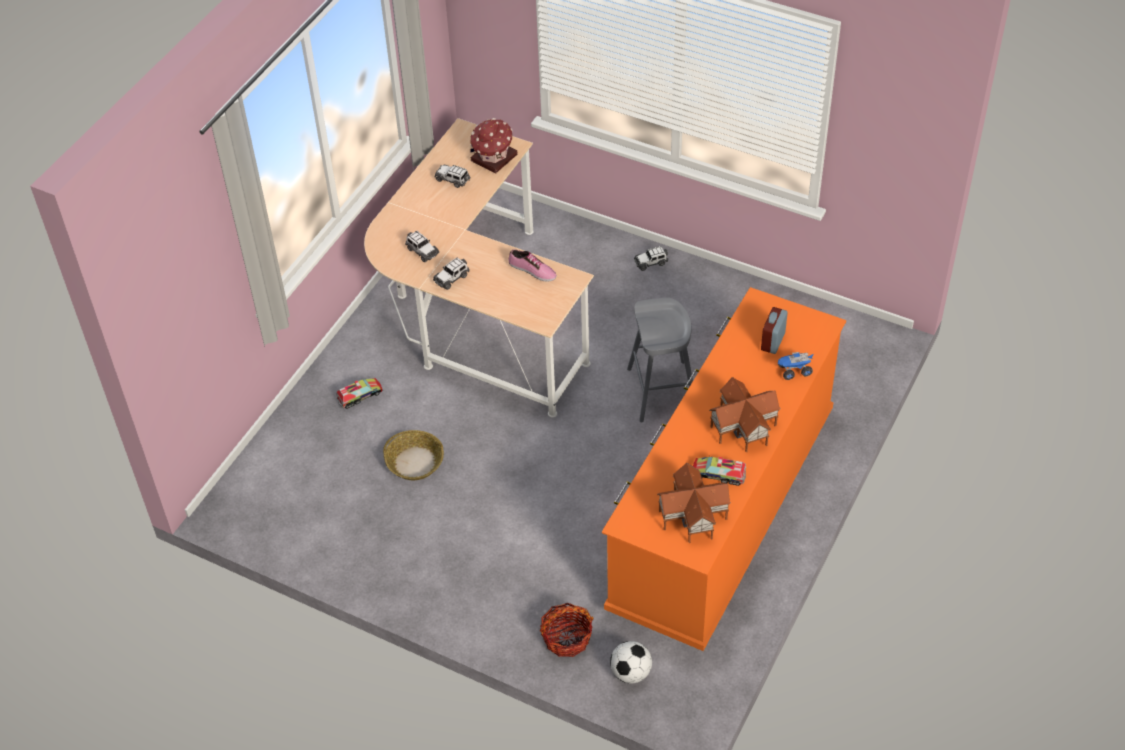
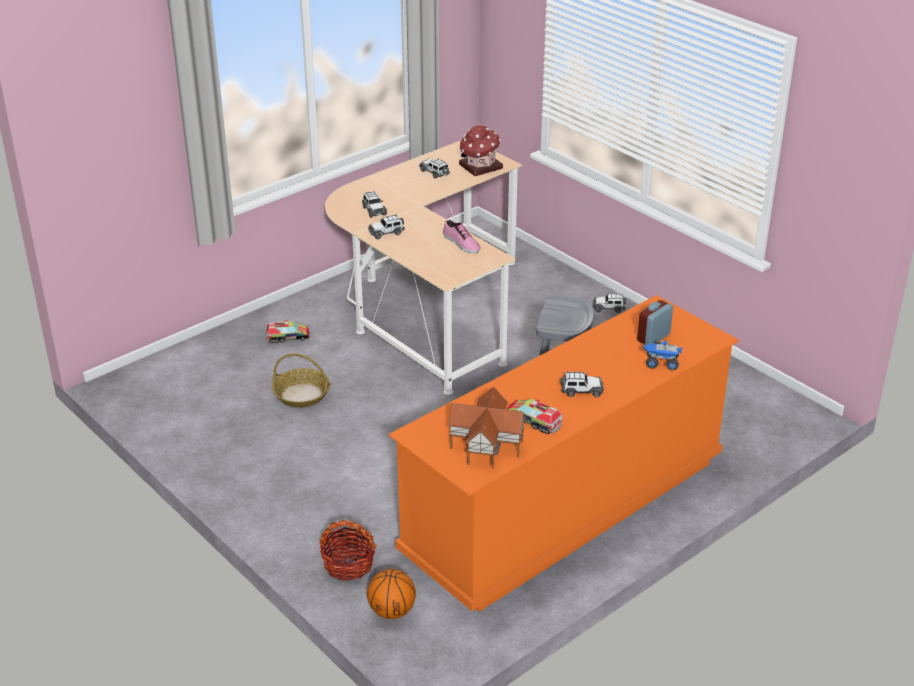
camera: 20 degrees right, 15 degrees down
football [610,641,652,684] -> basketball [367,569,416,619]
toy house [709,377,781,452] -> toy car [560,372,604,397]

